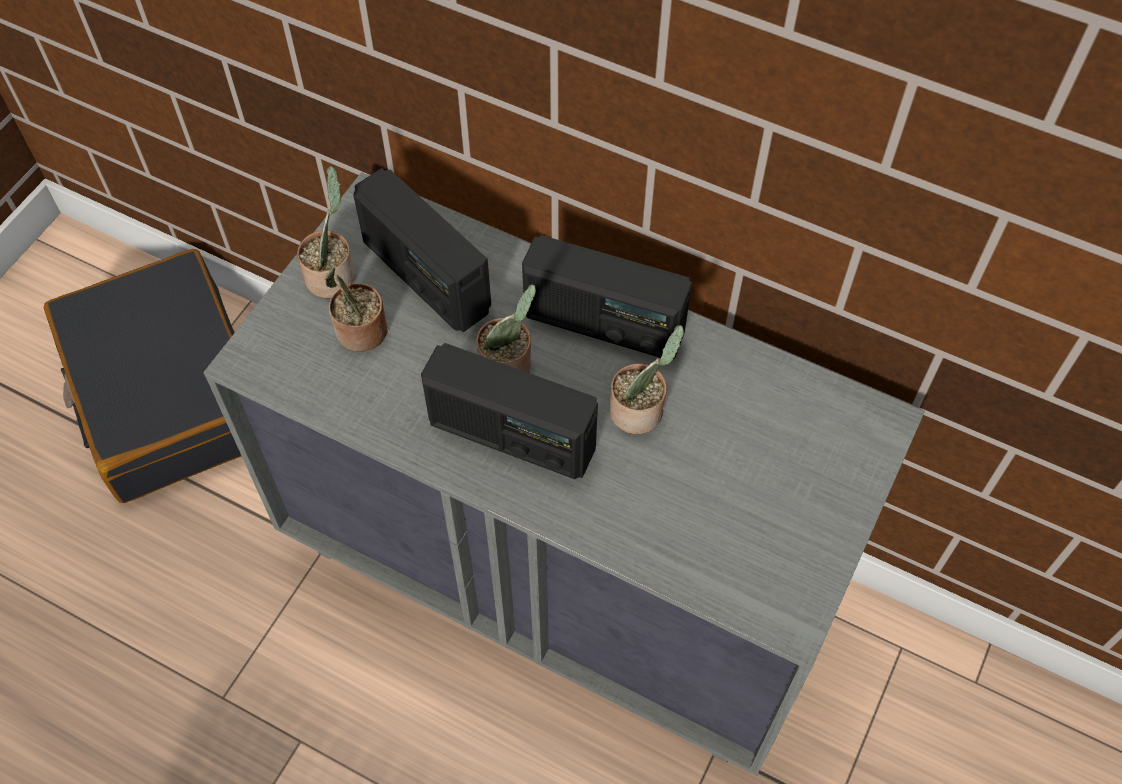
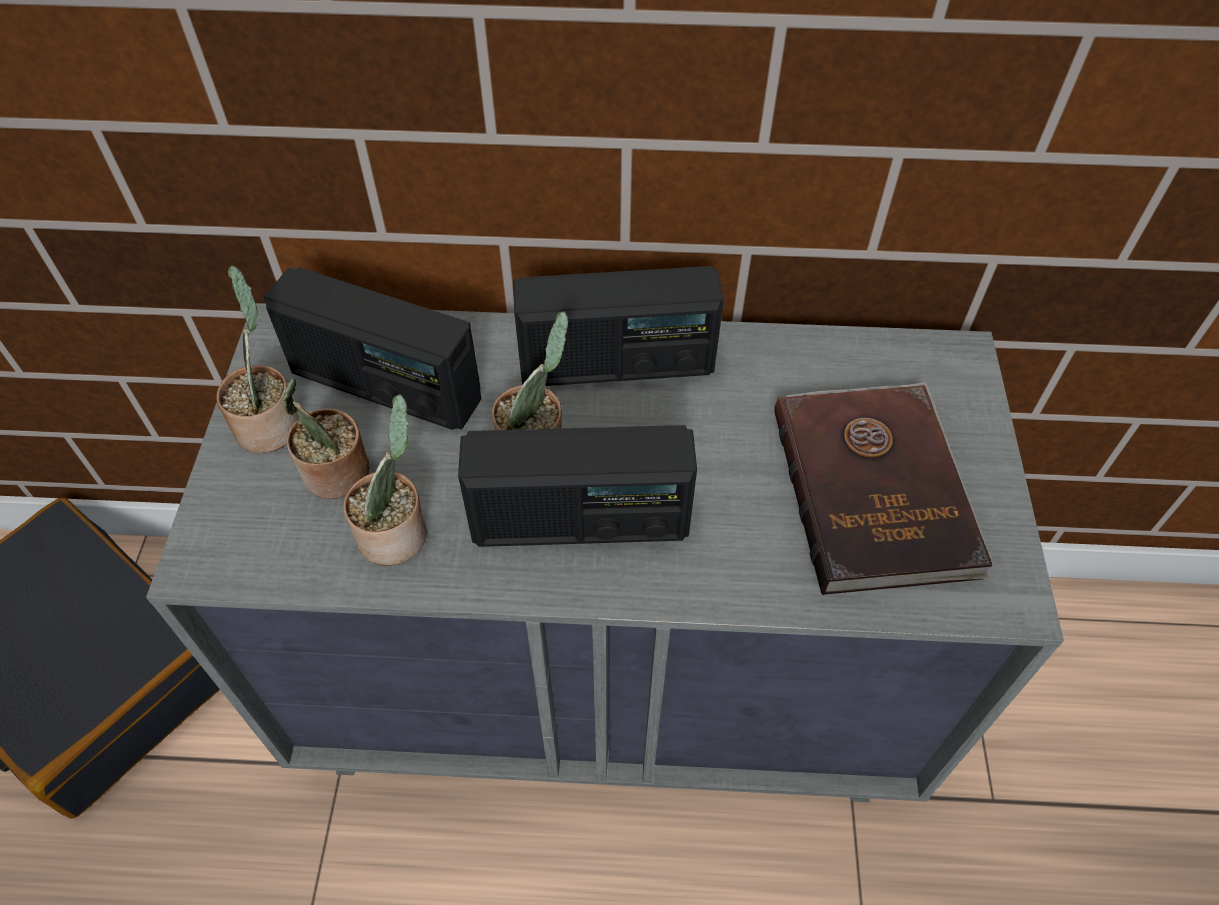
camera: 25 degrees left, 5 degrees down
potted plant [609,325,684,434] -> potted plant moved to [343,394,427,565]
none -> brown book [774,382,994,595]

